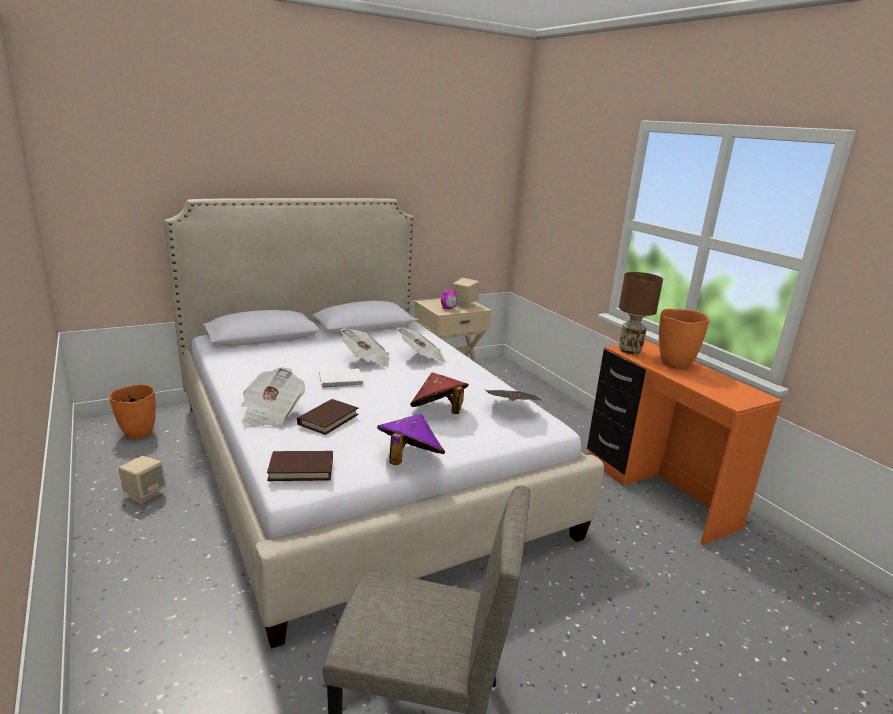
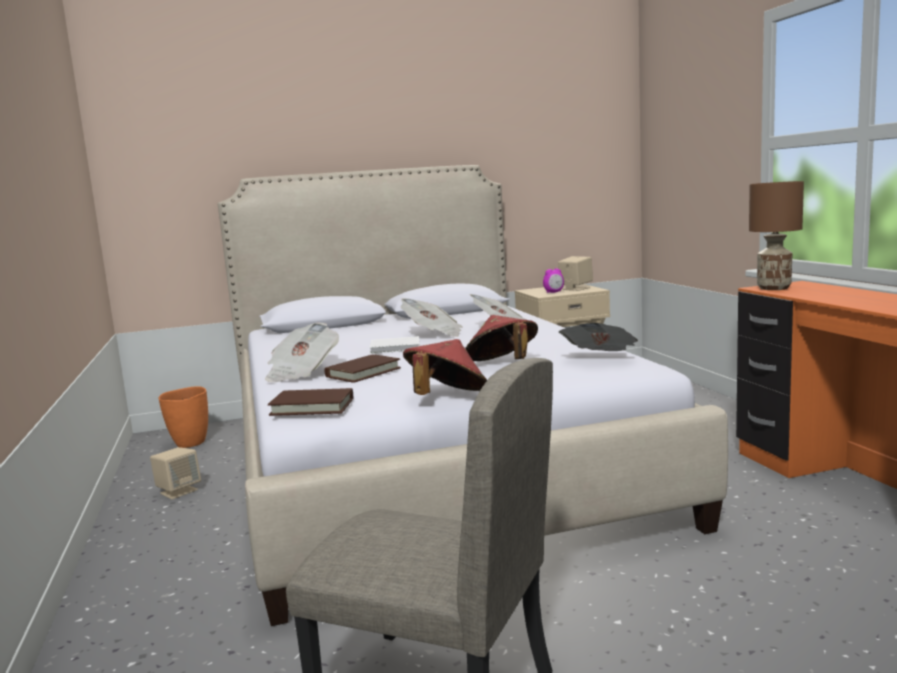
camera: 15 degrees right, 10 degrees down
purple hat [377,414,445,465] -> red hat [403,339,487,395]
orange vase [659,309,710,369] -> none

